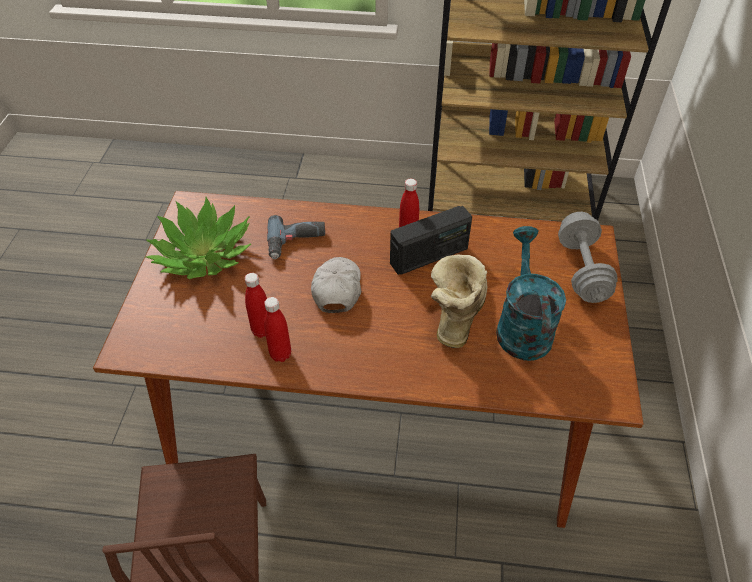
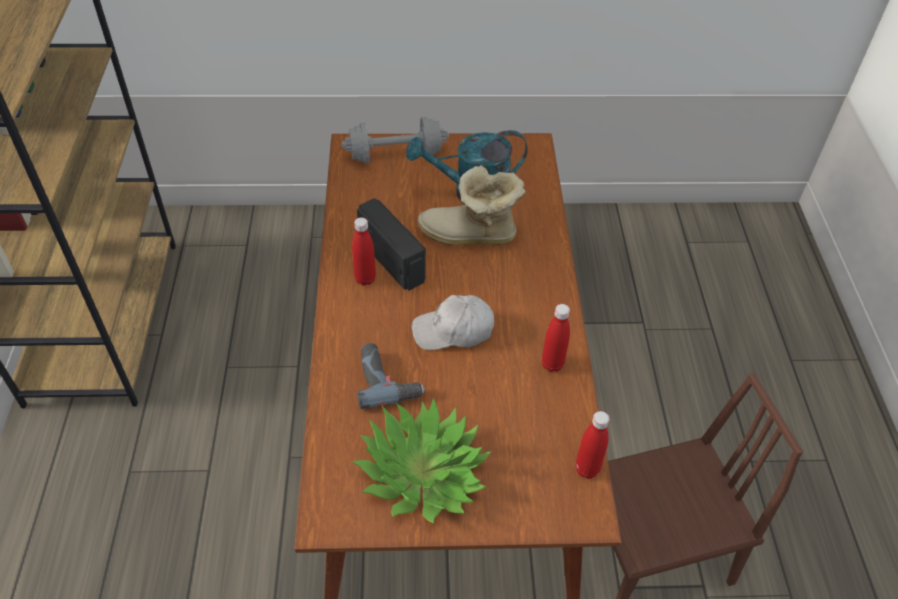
camera: 100 degrees left, 0 degrees up
red bottle [245,273,267,338] -> red bottle moved to [575,411,610,479]

